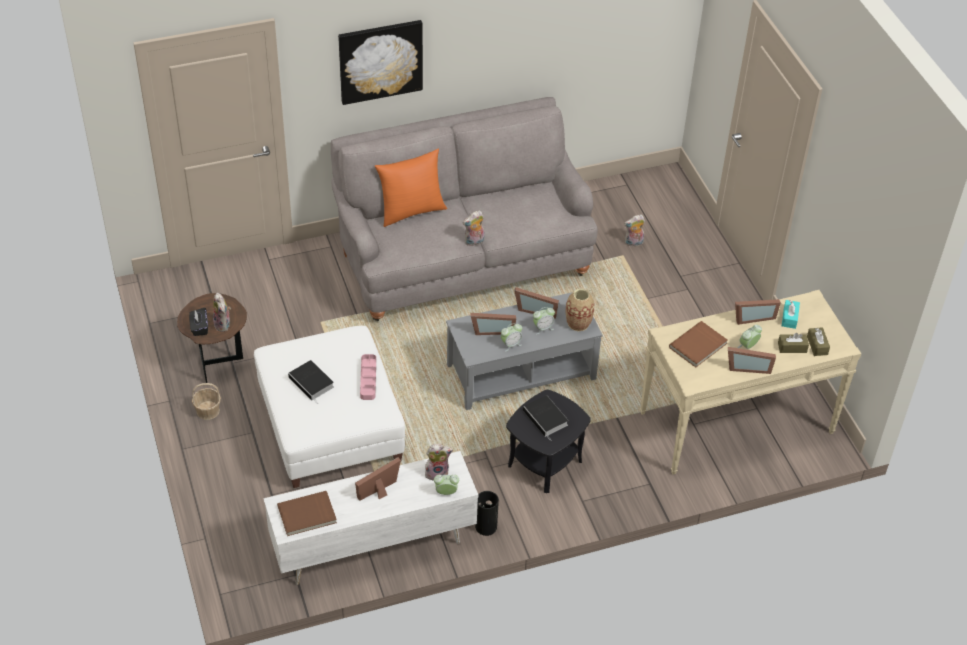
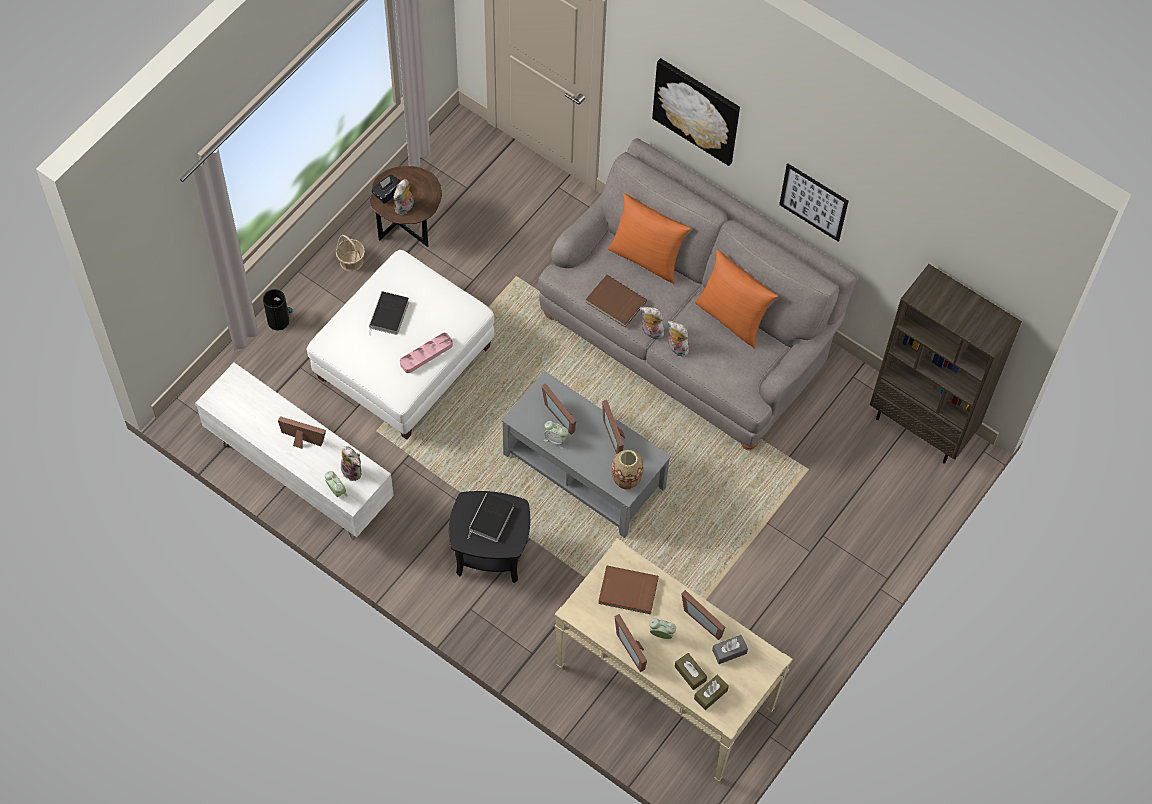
camera: 55 degrees right, 15 degrees up
brown book [277,491,337,536] -> brown book moved to [586,275,647,327]
vase [475,491,499,536] -> vase moved to [263,289,293,330]
alarm clock [533,307,555,334] -> none
plush toy [624,215,645,247] -> plush toy moved to [667,321,690,357]
turquoise tissue box [782,300,800,329] -> grey tissue box [712,635,748,664]
none -> orange pillow [695,250,778,349]
none -> picture [779,164,849,242]
none -> brown bookcase [870,264,1022,464]

